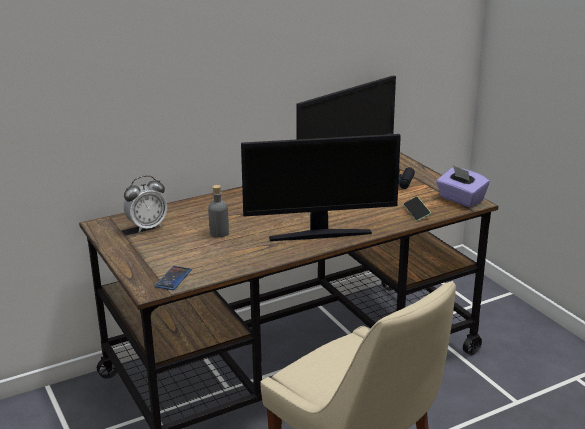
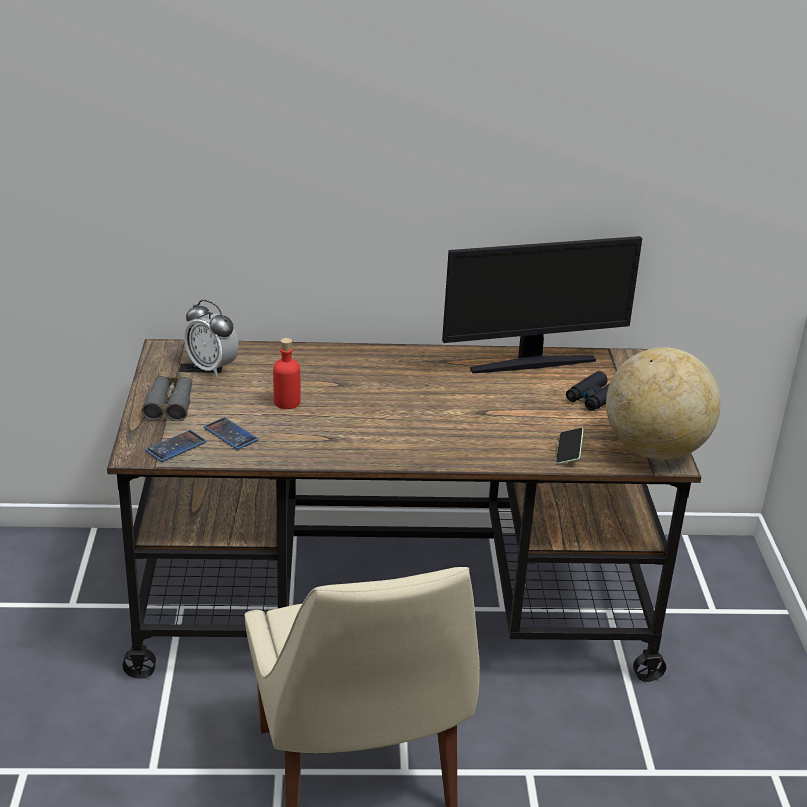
camera: 25 degrees right, 5 degrees up
alarm clock [124,175,167,233] -> alarm clock turned 45 degrees clockwise [184,300,239,377]
grey bottle [208,185,229,238] -> red bottle [273,338,300,409]
monitor [241,134,401,241] -> none
purple tissue box [436,165,490,207] -> globe [606,347,721,460]
none -> grey binoculars [142,371,193,421]
none -> phone [204,417,259,450]

